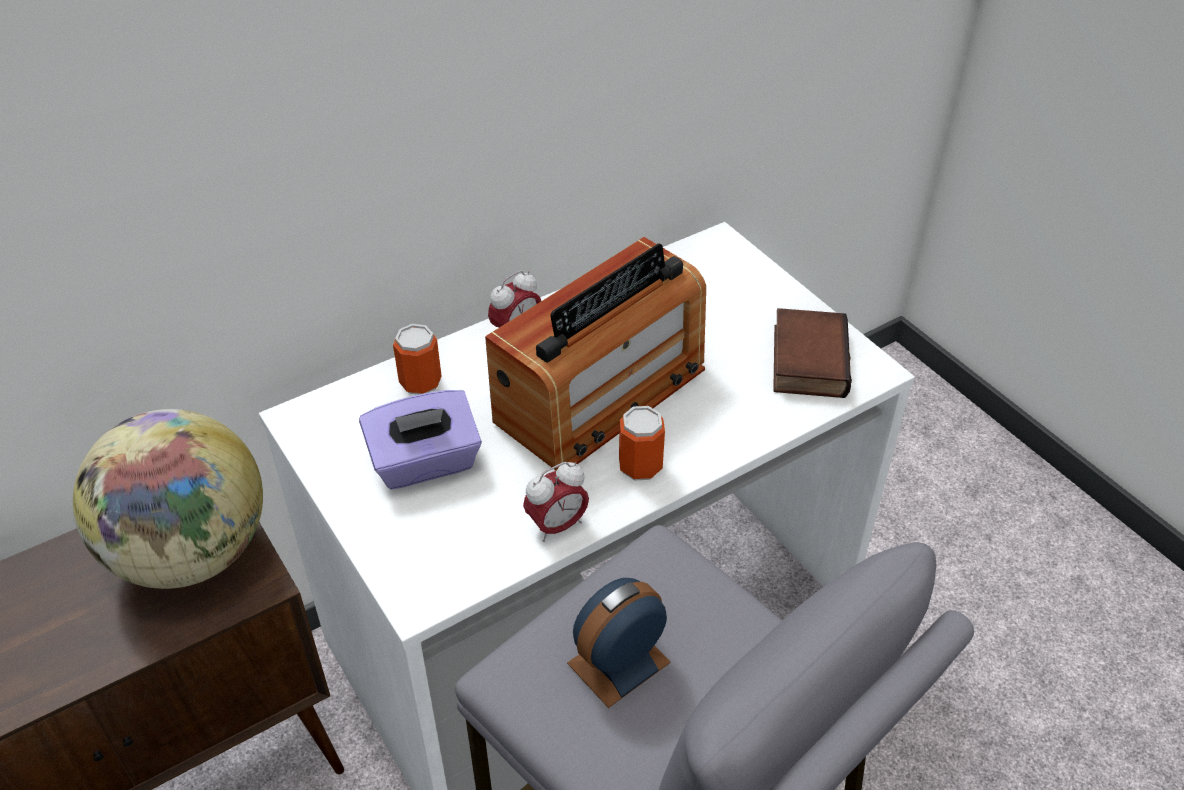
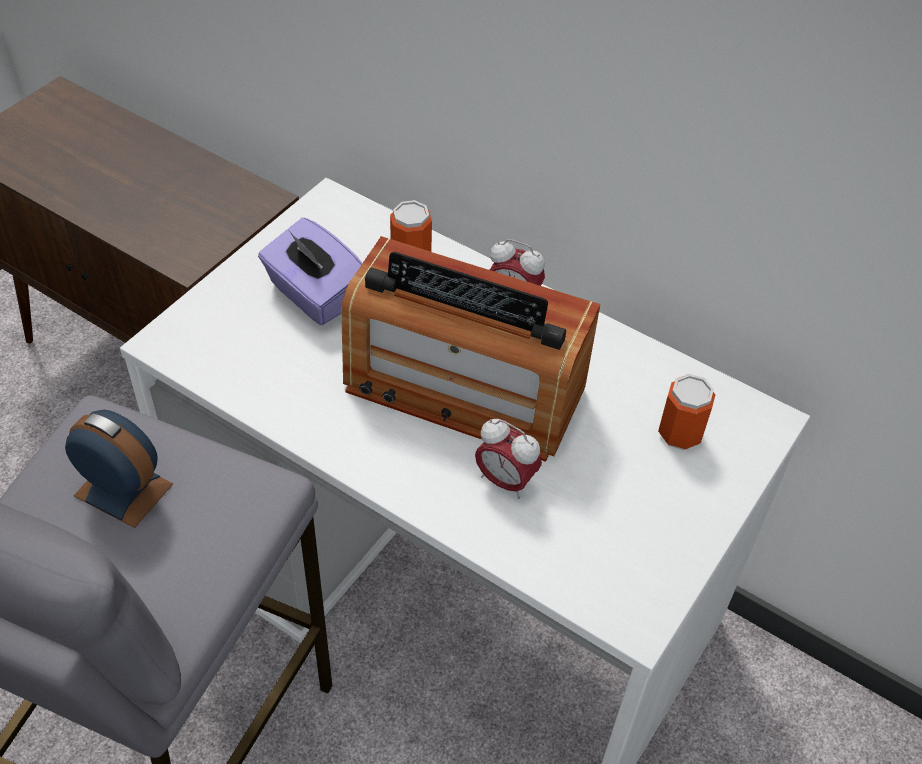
camera: 65 degrees right, 5 degrees up
globe [73,409,263,589] -> none
alarm clock [523,462,589,542] -> alarm clock moved to [475,419,542,499]
can [619,406,665,480] -> can moved to [658,374,716,450]
book [773,308,852,398] -> none

